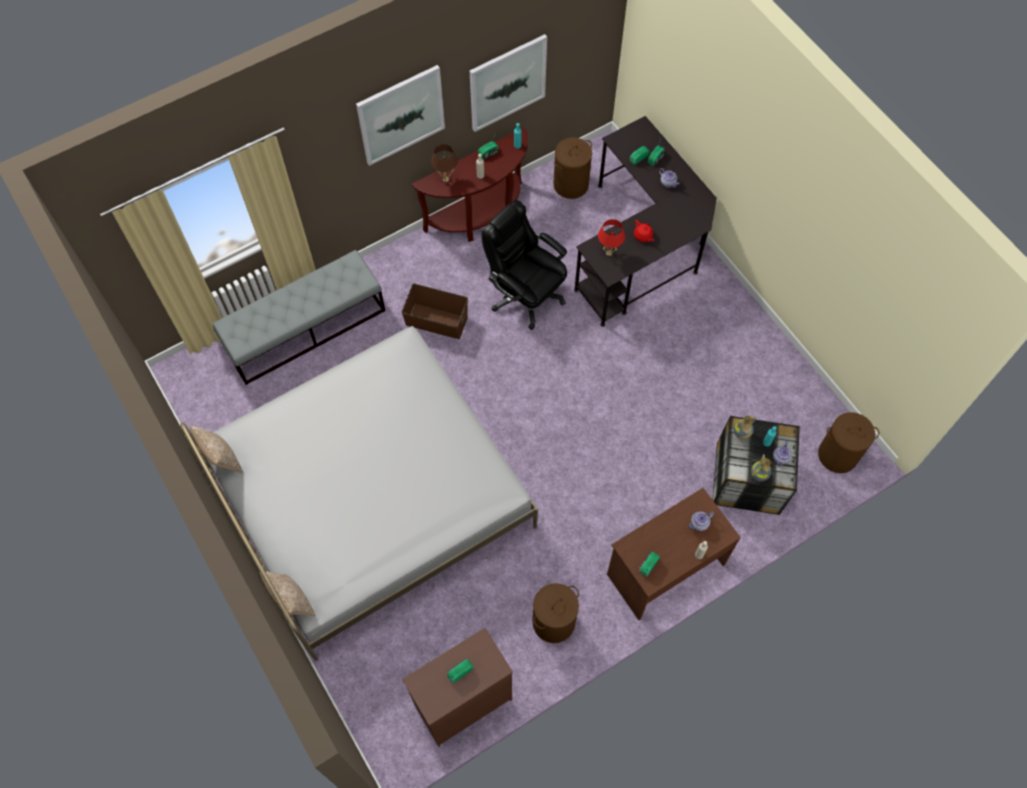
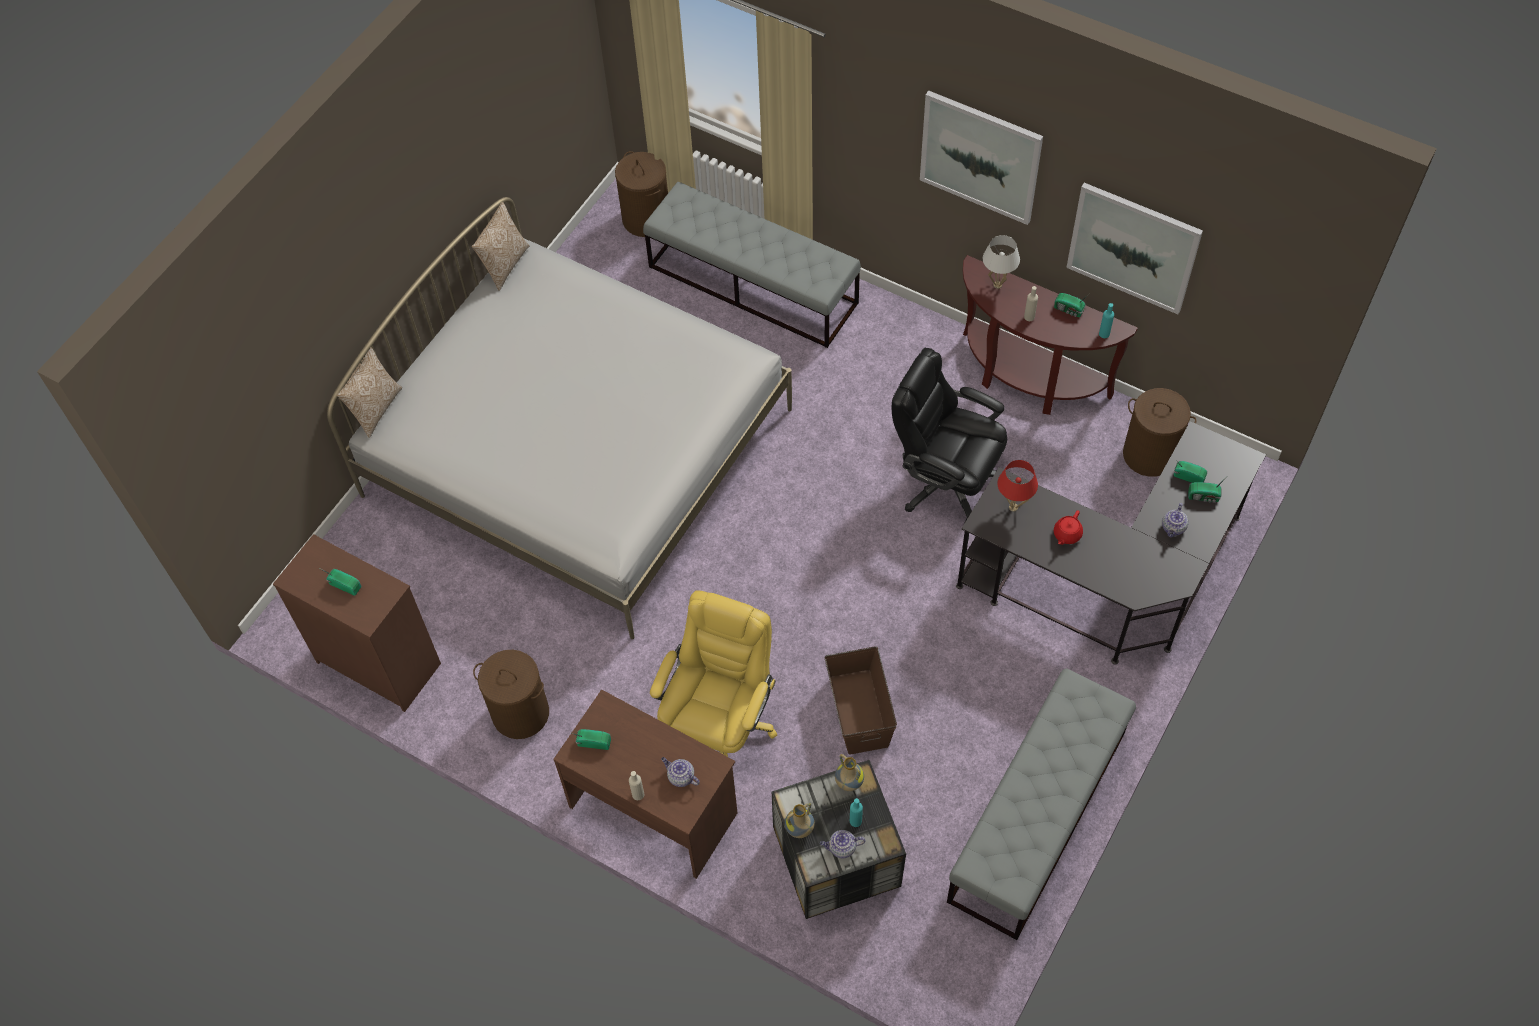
camera: 65 degrees right, 5 degrees down
brown storage box [401,283,468,339] -> brown storage box moved to [825,646,897,755]
brown table lamp [431,144,458,182] -> white table lamp [983,235,1020,289]
black office chair [482,200,567,330] -> black office chair turned 75 degrees counterclockwise [892,348,1007,522]
brown laundry basket [818,412,879,473] -> brown laundry basket moved to [615,151,668,237]
none -> yellow office chair [650,590,777,757]
none -> grey bench [947,668,1136,940]

